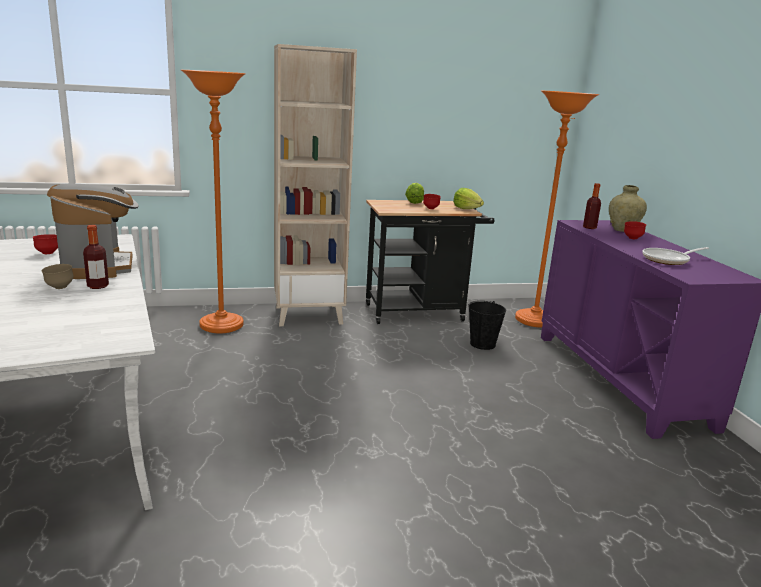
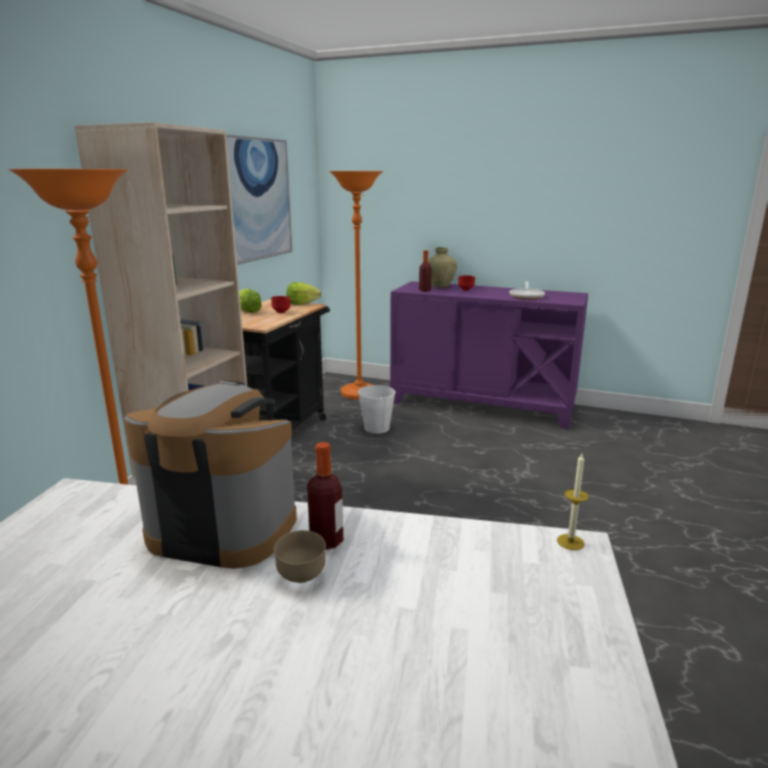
camera: 55 degrees left, 0 degrees up
red bowl [32,234,58,254] -> none
black bucket [468,301,506,350] -> white bucket [358,384,395,434]
none -> picture [226,135,292,265]
none -> candle [557,454,589,550]

